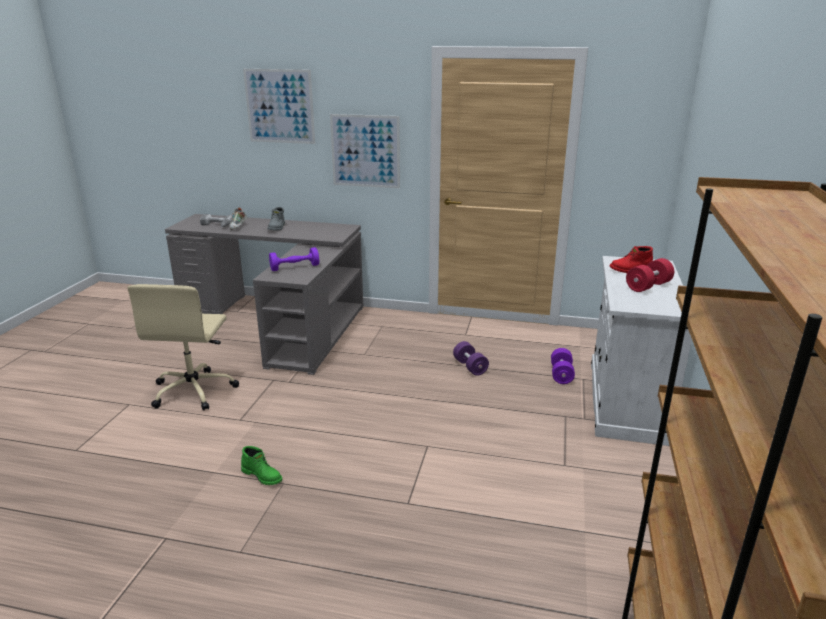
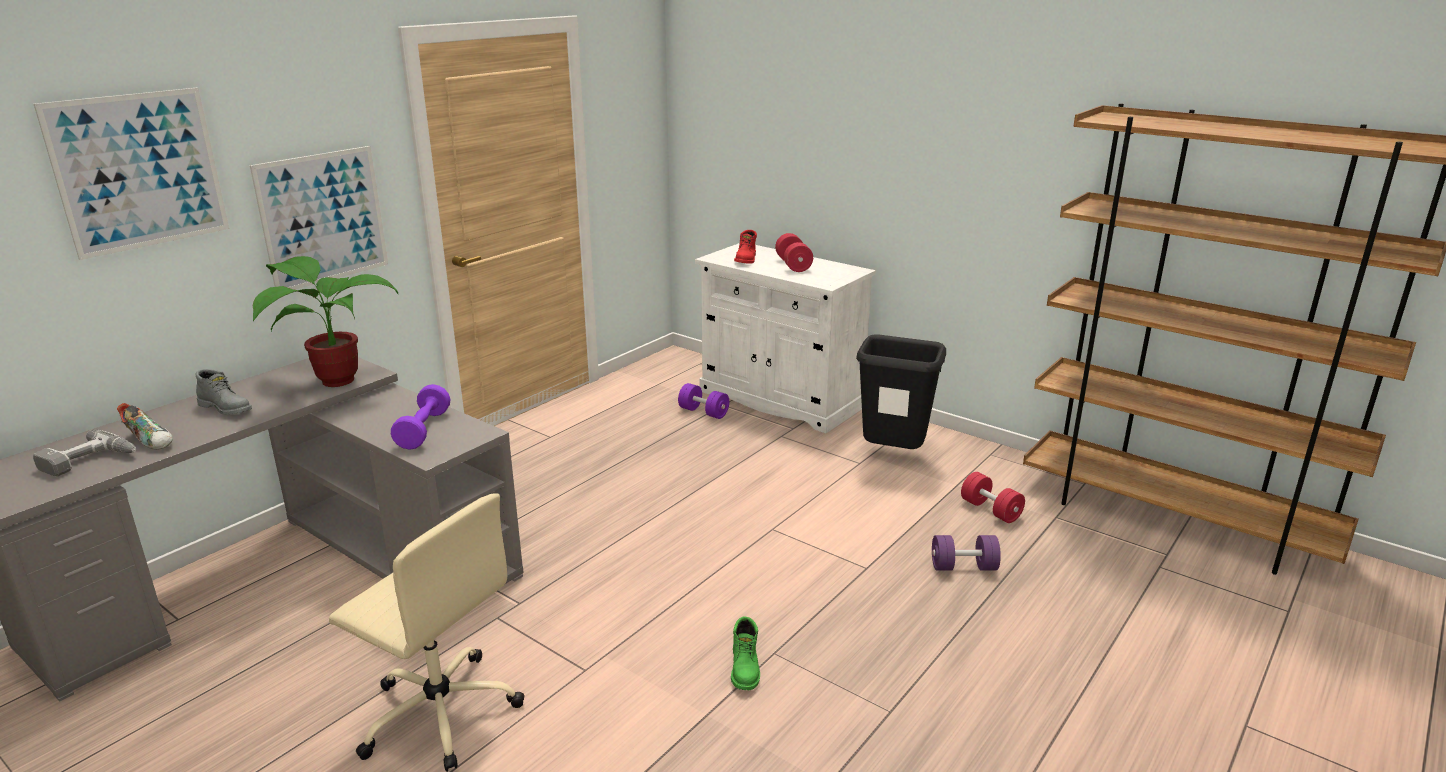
camera: 65 degrees left, 0 degrees up
green boot [241,446,282,485] -> green boot turned 120 degrees clockwise [731,616,760,690]
purple dumbbell [453,341,489,376] -> purple dumbbell moved to [932,535,1001,571]
none -> potted plant [253,256,399,387]
none -> black trash can [856,334,946,449]
none -> red dumbbell [961,472,1025,523]

